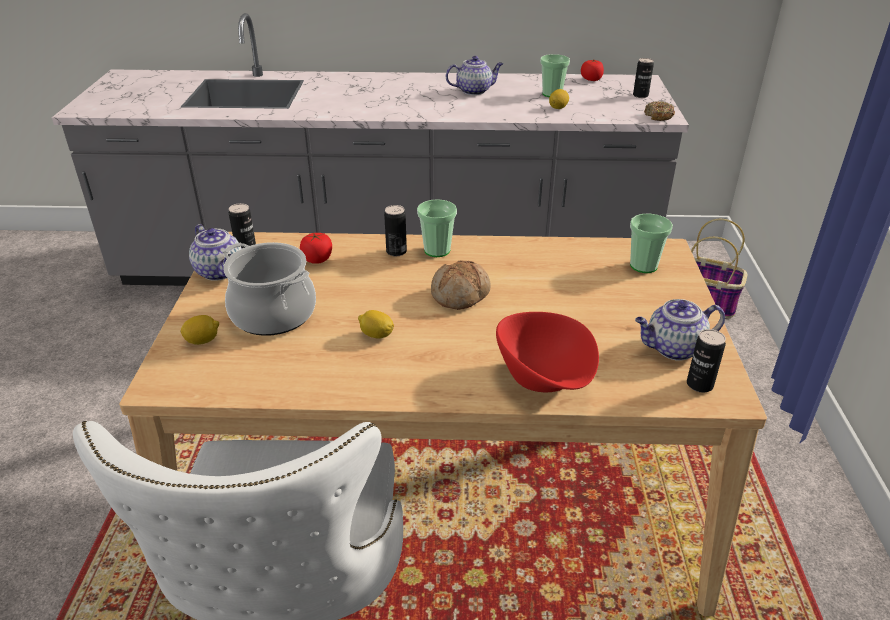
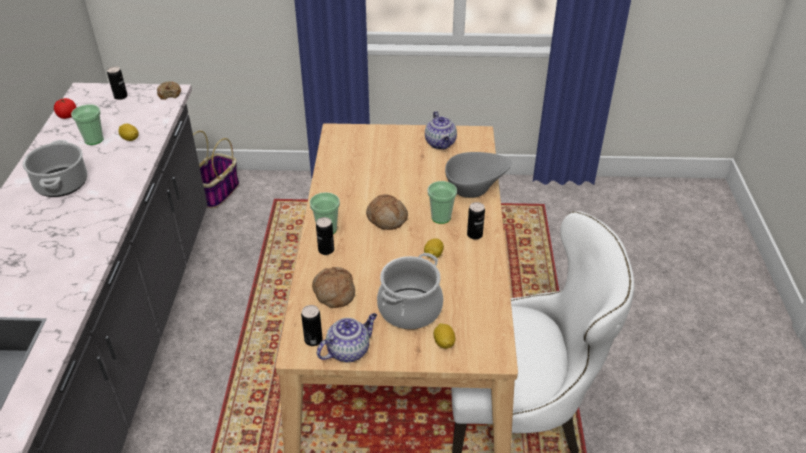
camera: 90 degrees left, 5 degrees up
tomato [300,233,332,264] -> bread [312,267,355,308]
teapot [446,56,503,95] -> cooking pot [23,140,87,197]
red bowl [496,312,599,392] -> grey bowl [445,152,512,198]
cup [630,214,673,273] -> cup moved to [428,181,457,224]
can [687,329,726,392] -> can moved to [467,202,485,239]

